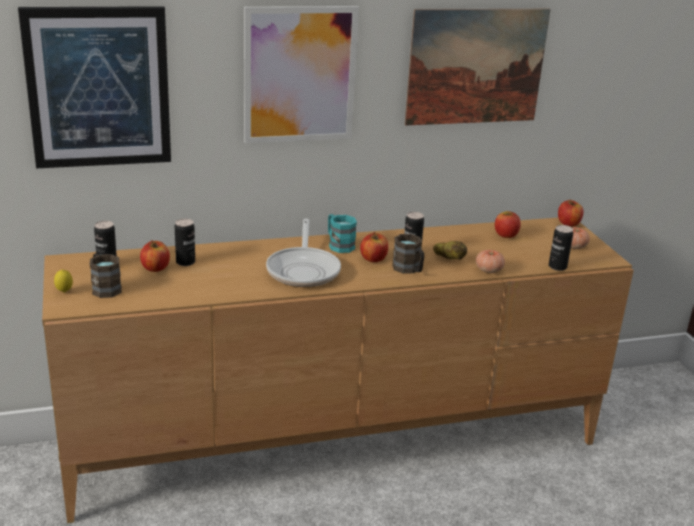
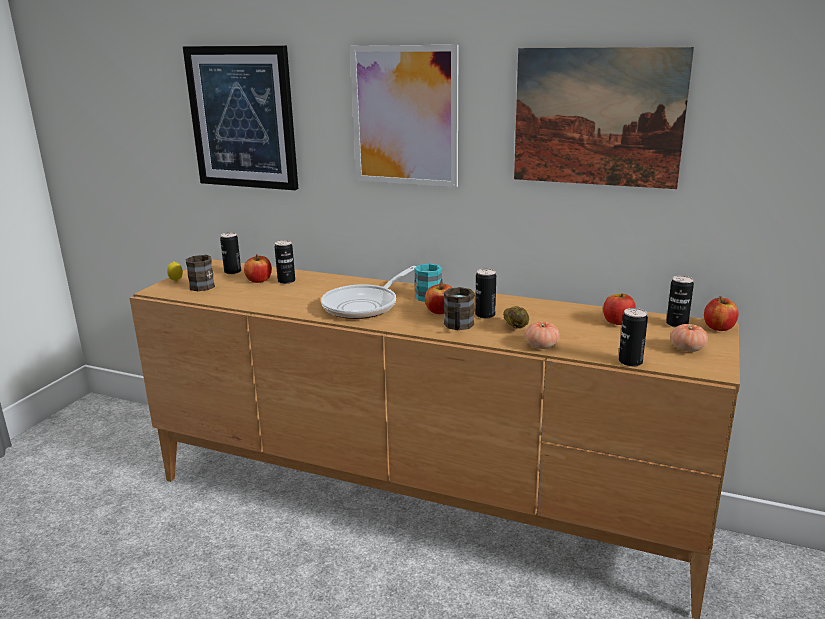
camera: 40 degrees right, 5 degrees down
none -> can [666,276,694,327]

